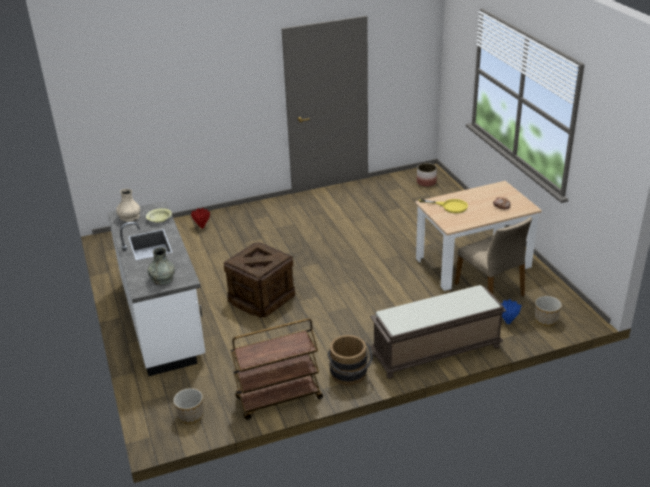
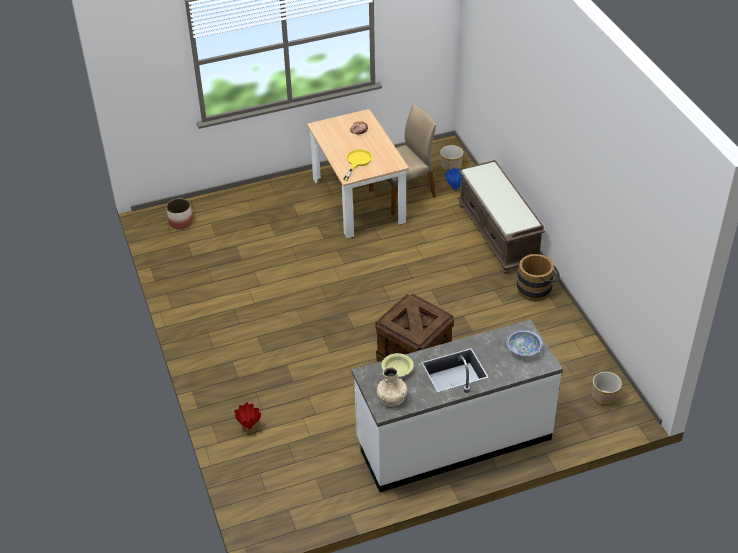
camera: 90 degrees left, 10 degrees up
grey vase [148,247,175,285] -> bowl [507,330,543,356]
brown cart [231,318,323,420] -> none

